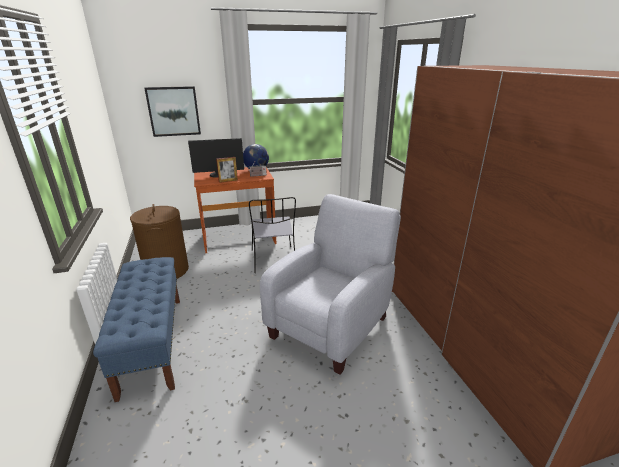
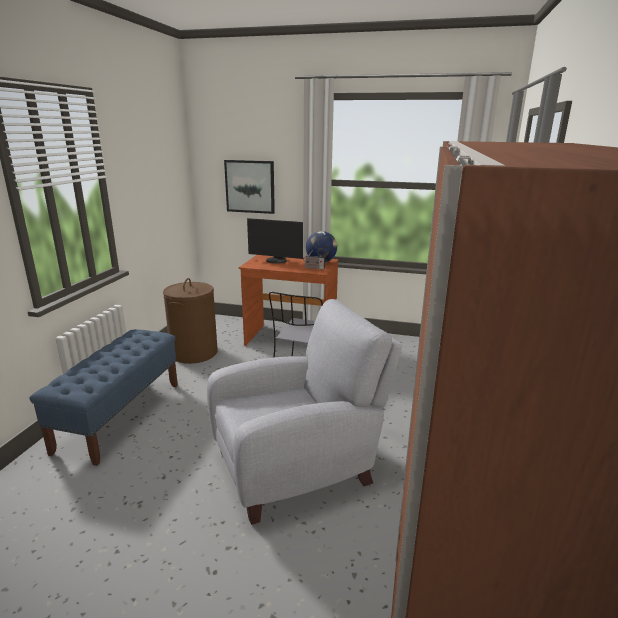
camera: 30 degrees right, 5 degrees down
picture frame [216,157,238,183] -> none

